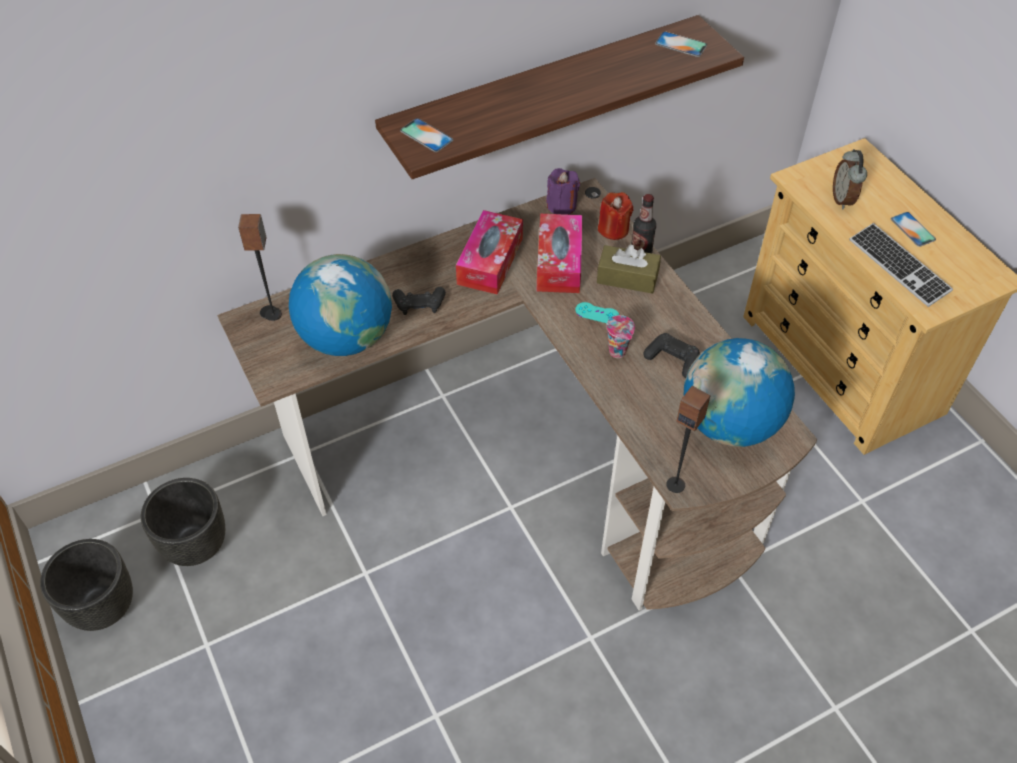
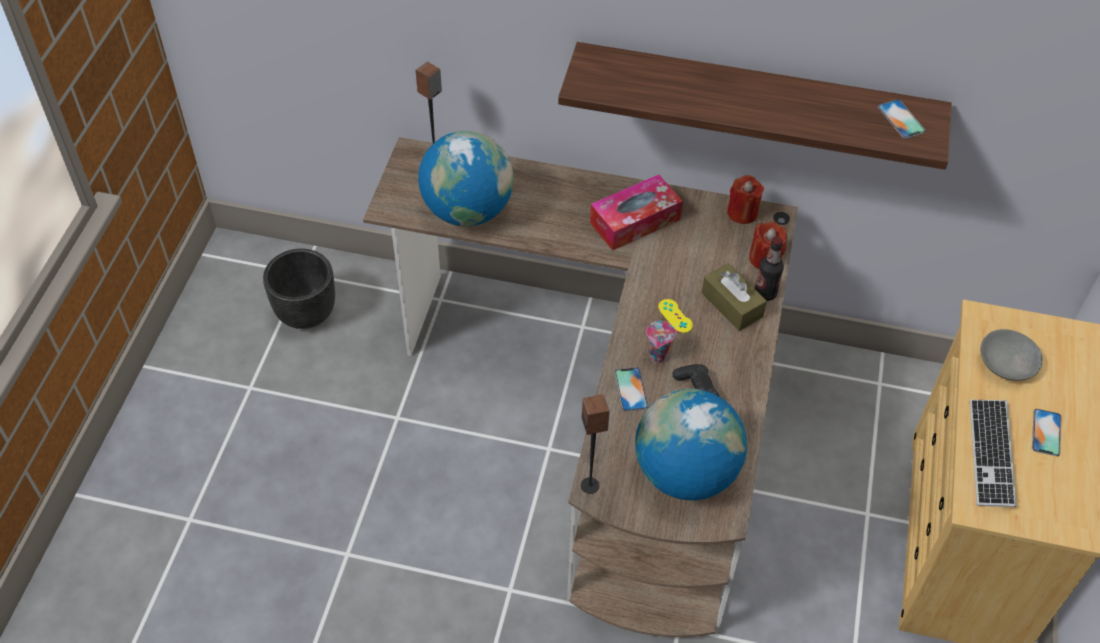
camera: 40 degrees right, 0 degrees up
black planter [40,539,133,631] -> none
black game controller [392,287,446,315] -> none
phone [400,118,453,152] -> phone moved to [614,367,648,411]
tissue box [536,214,582,293] -> none
purple candle [546,168,580,215] -> red candle [727,175,764,224]
turquoise game controller [575,302,619,323] -> yellow game controller [658,299,693,333]
alarm clock [833,149,867,209] -> grey bowl [980,329,1043,381]

